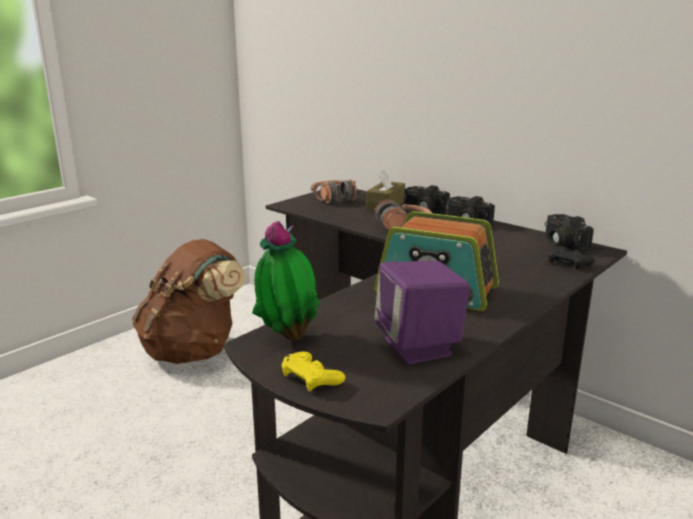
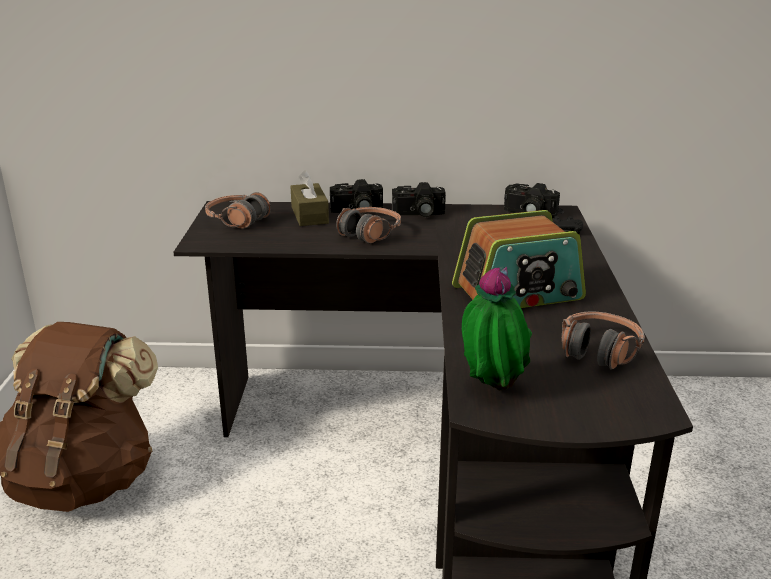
camera: 40 degrees left, 5 degrees up
yellow game controller [282,351,345,392] -> none
purple speaker [374,261,470,365] -> headphones [562,312,645,370]

